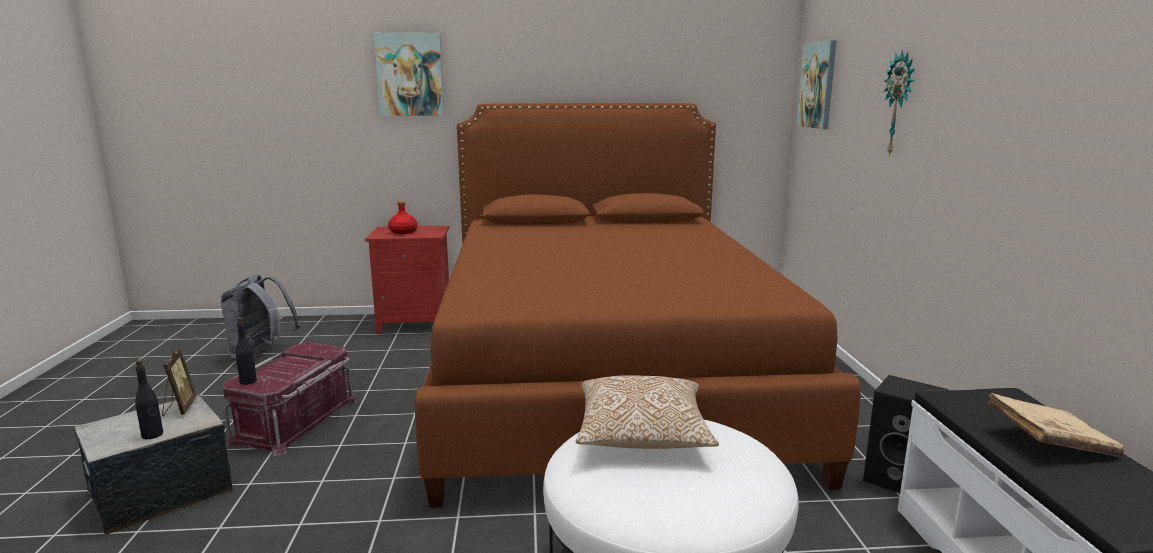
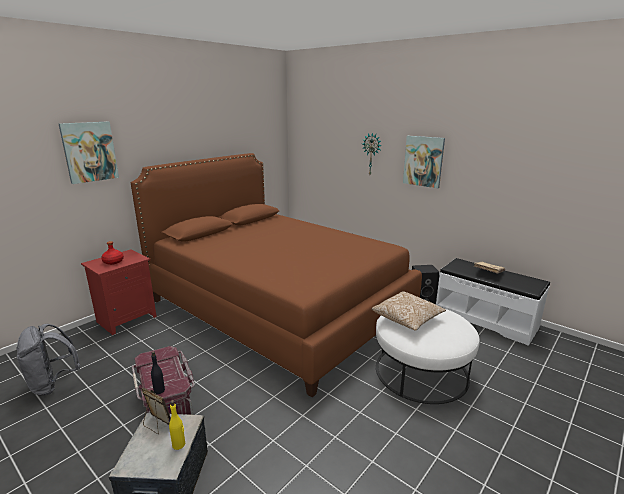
camera: 45 degrees left, 5 degrees up
black bottle [135,360,163,439] -> yellow bottle [169,400,185,450]
picture [796,40,837,129] -> picture moved to [403,136,445,188]

